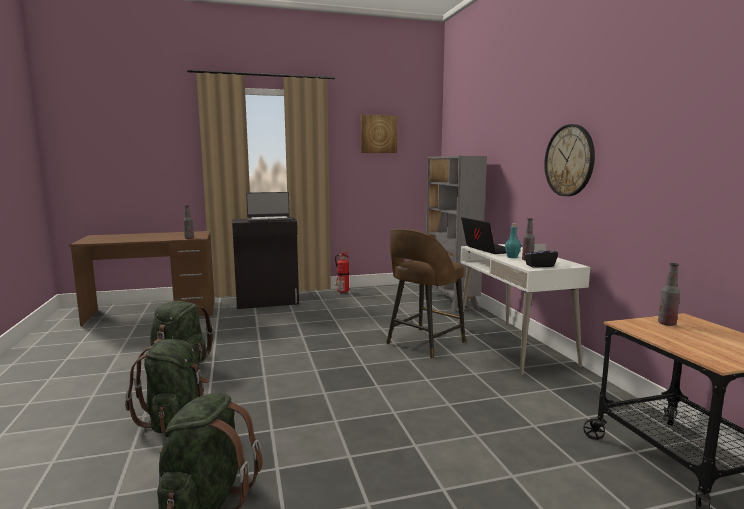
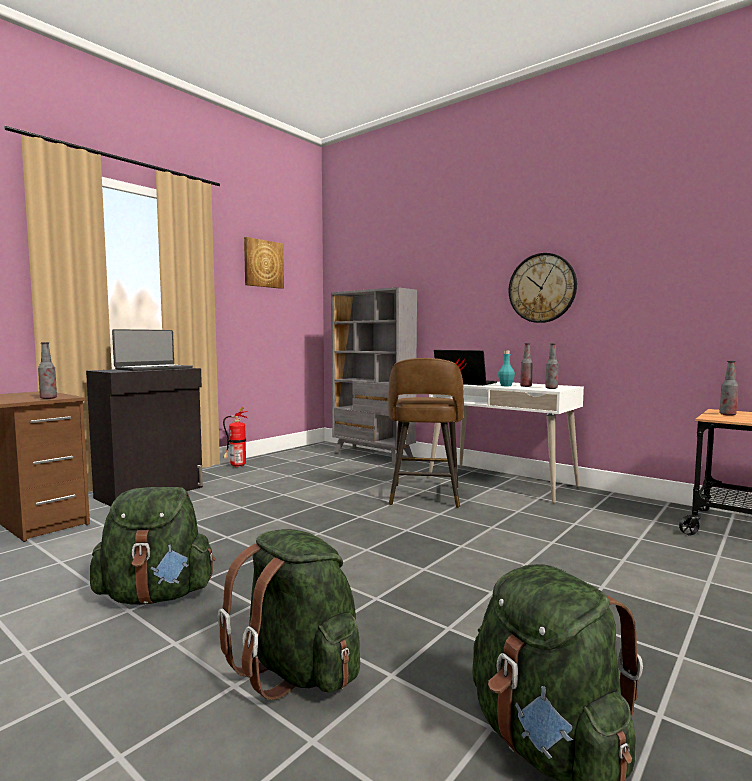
camera: 35 degrees left, 5 degrees down
black tissue box [524,244,558,268] -> bottle [545,343,558,389]

